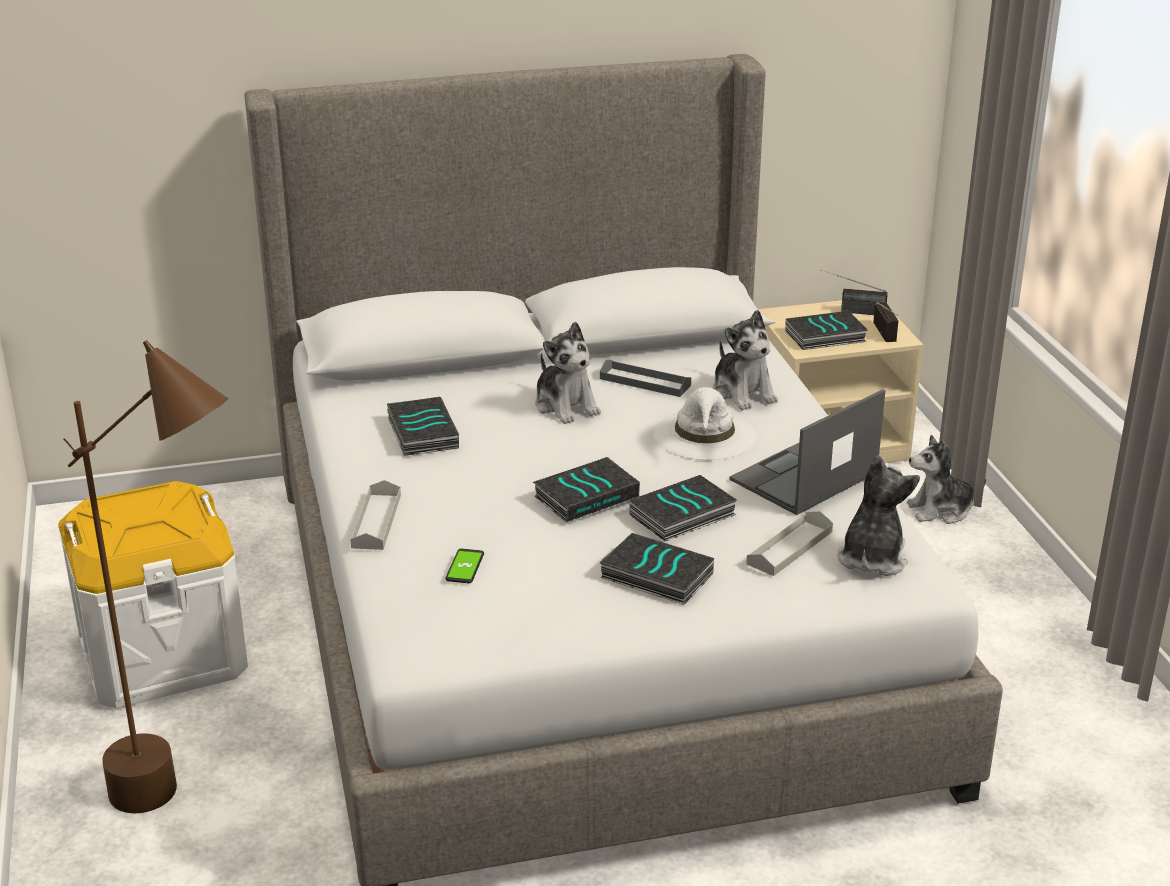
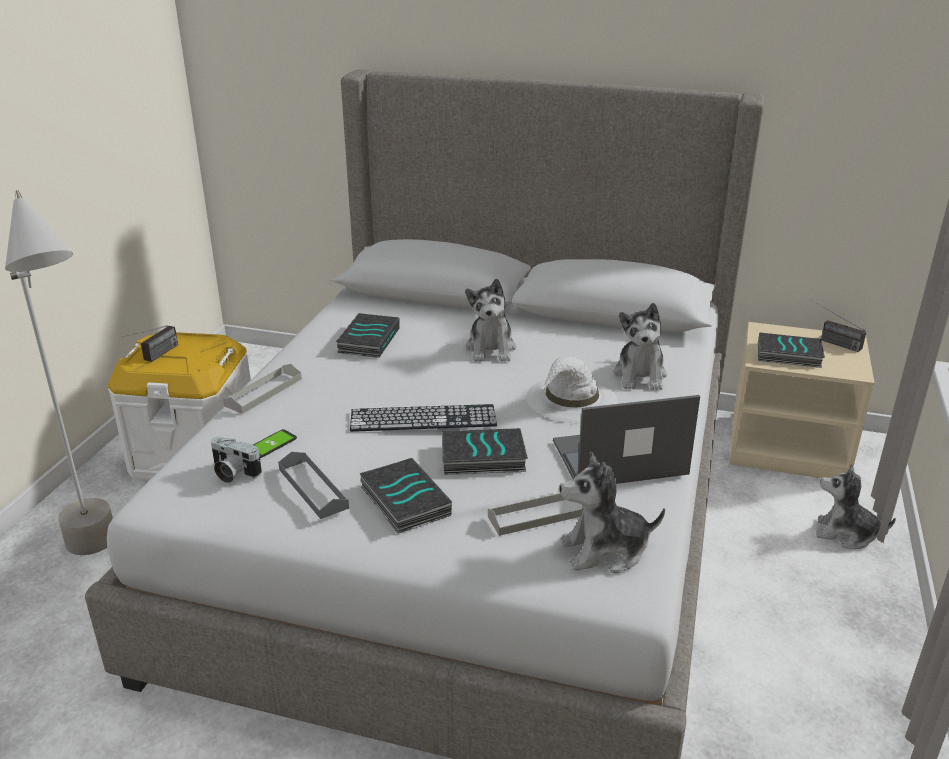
camera: 30 degrees right, 0 degrees up
brown floor lamp [64,340,228,813] -> grey floor lamp [5,190,113,555]
book [533,457,640,522] -> keyboard [350,404,497,432]
grey tray [600,360,691,397] -> grey tray moved to [278,452,349,519]
plush toy [837,455,920,576] -> plush toy turned 150 degrees counterclockwise [559,451,665,573]
radio [873,302,898,342] -> radio moved to [122,325,178,362]
none -> camera [211,437,262,483]

